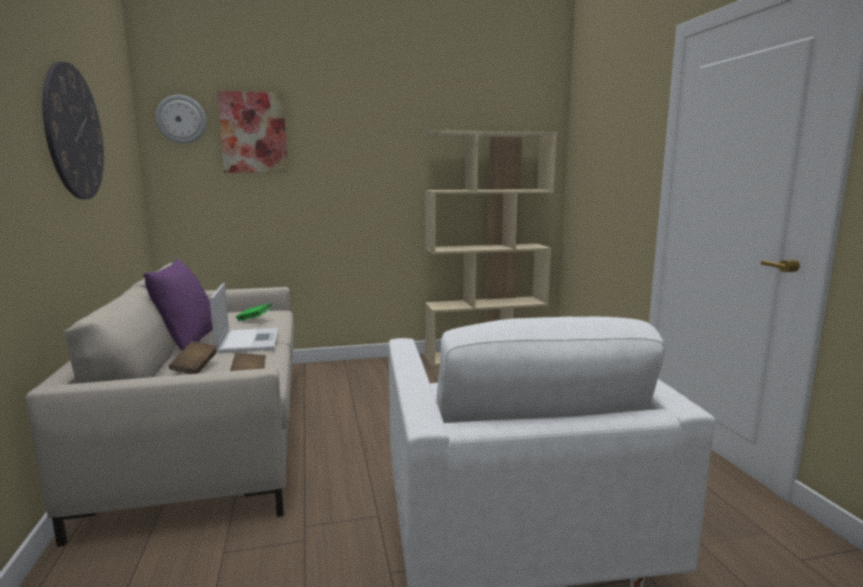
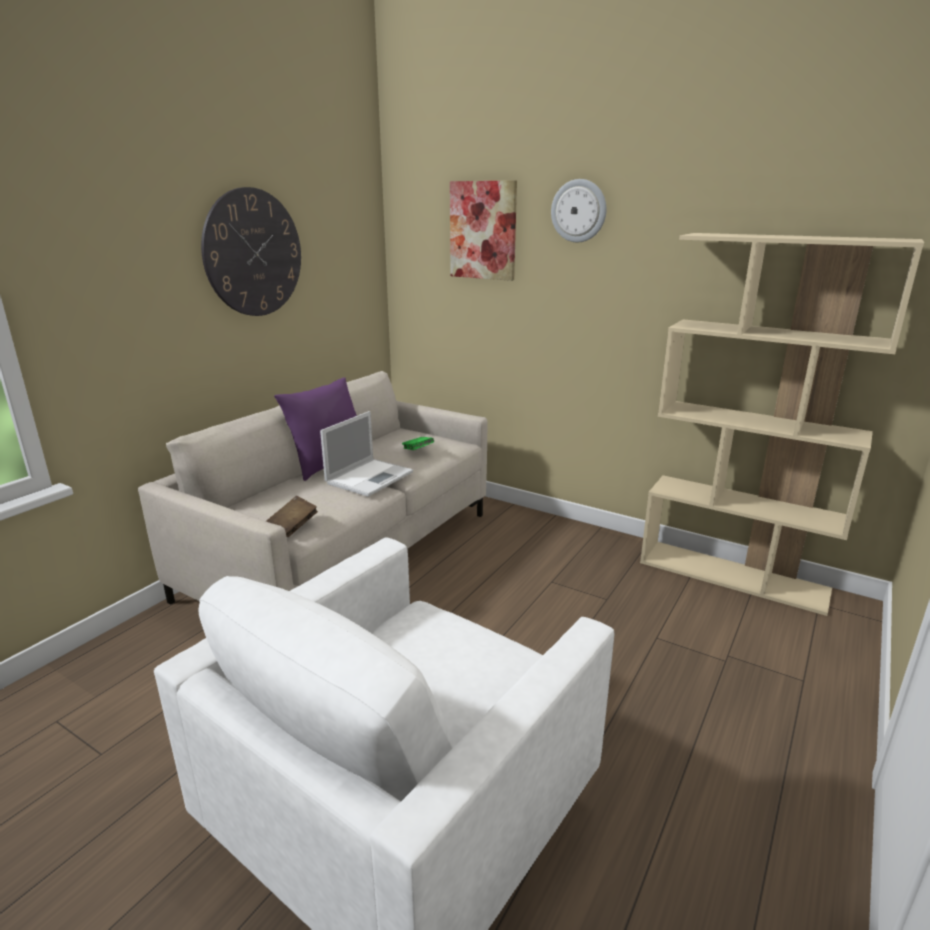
camera: 45 degrees right, 10 degrees up
wall clock [156,95,206,144] -> wall clock moved to [551,179,607,242]
brown book [169,341,217,374] -> none

